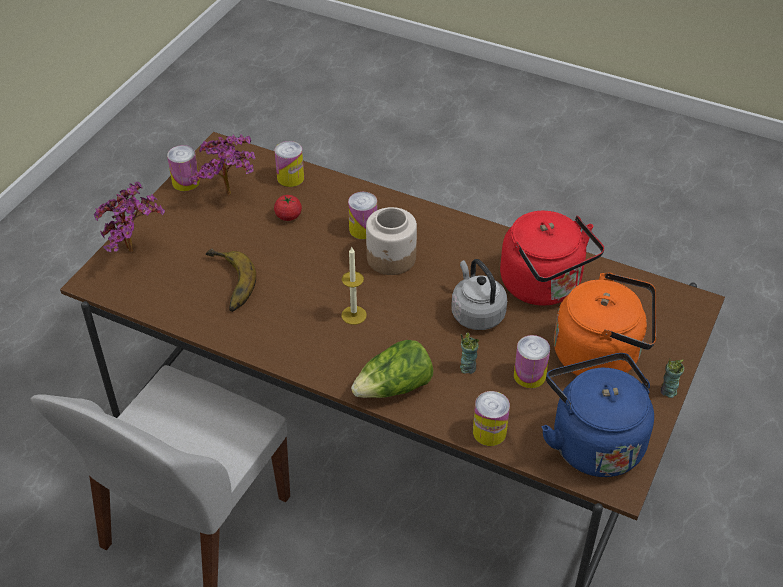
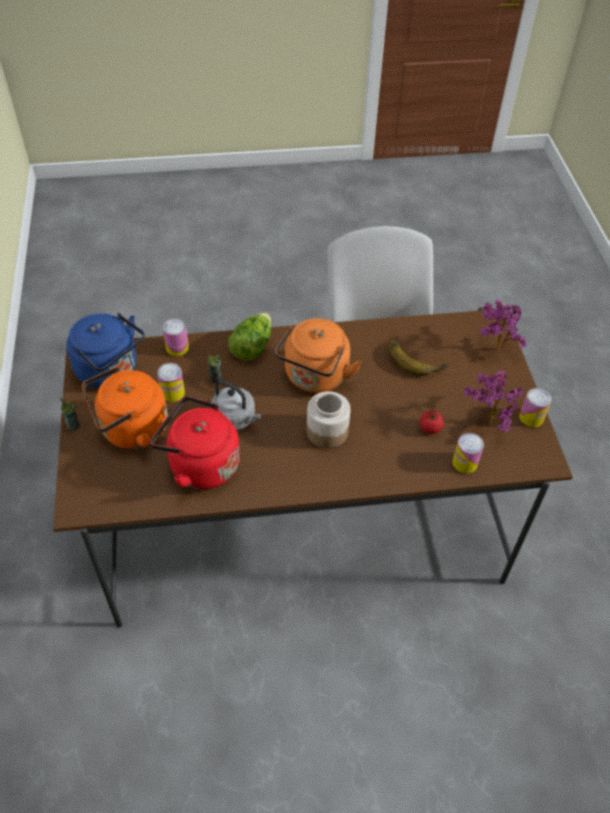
camera: 145 degrees right, 5 degrees up
candle [341,247,367,325] -> orange kettle [275,318,362,393]
can [348,192,377,239] -> none

